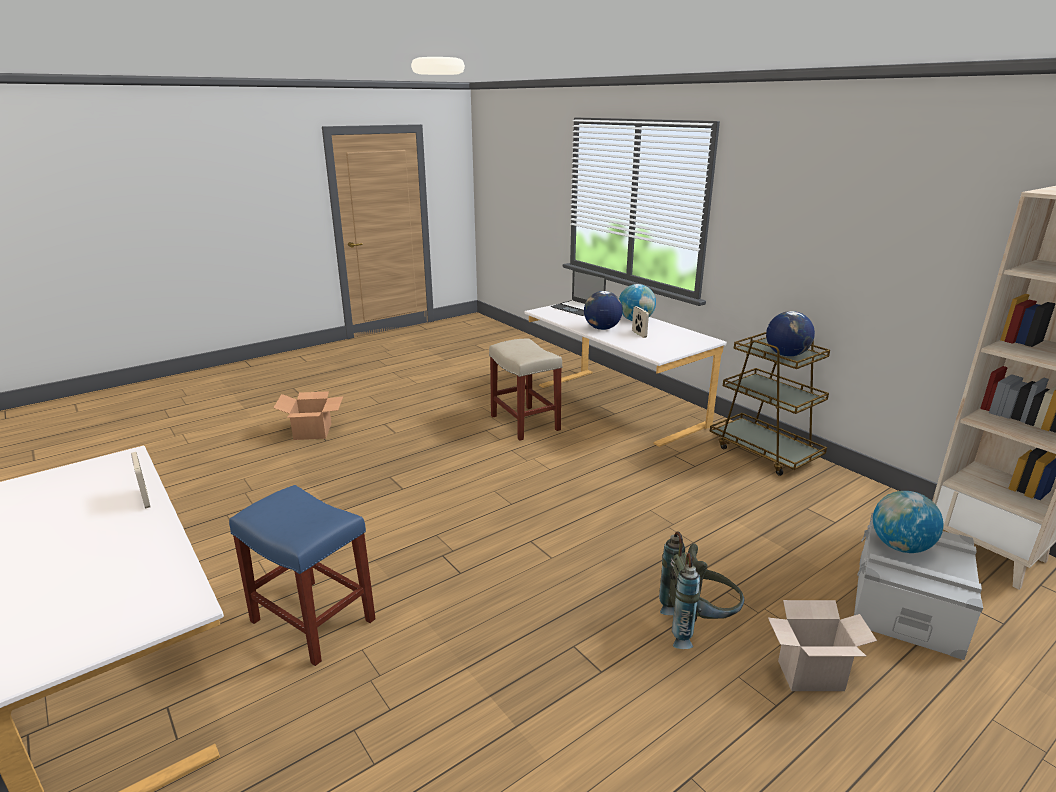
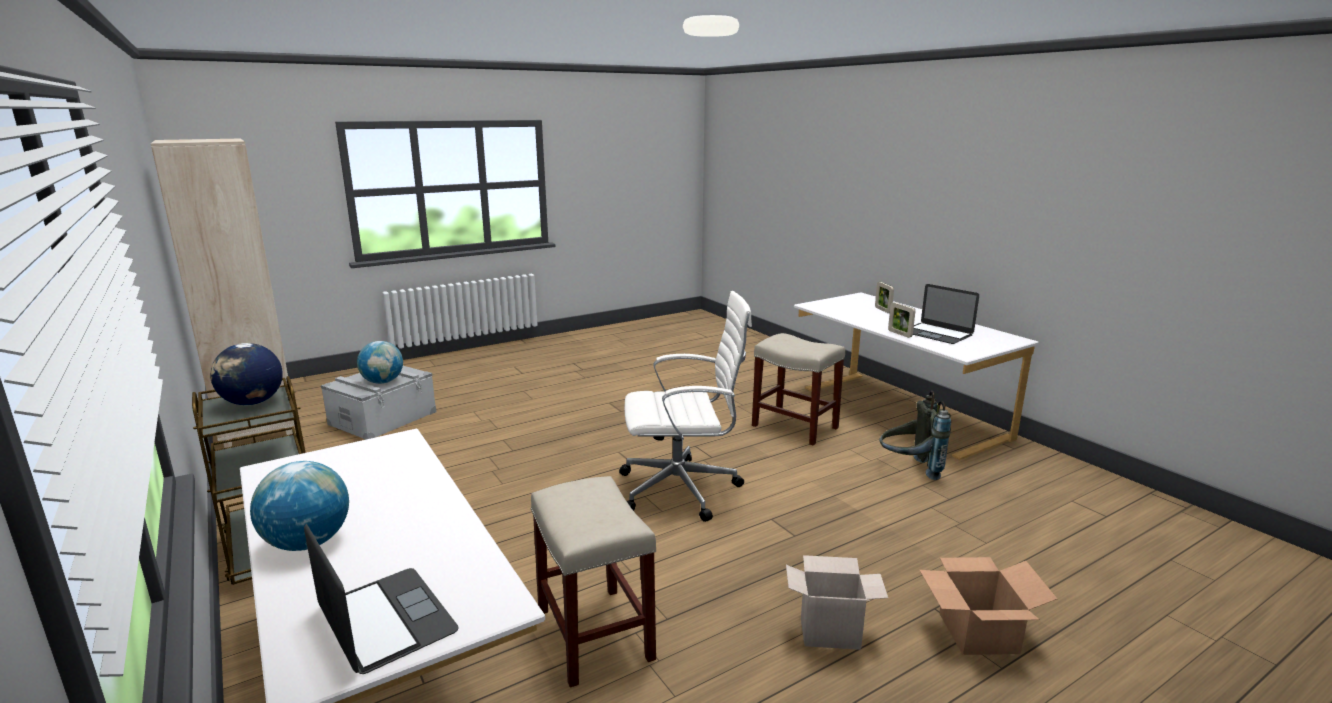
camera: 175 degrees left, 5 degrees down
blue stool [229,485,376,666] -> beige stool [752,333,845,445]
globe [584,291,623,330] -> none
picture frame [632,306,649,338] -> picture frame moved to [875,282,894,313]
grey backpack [659,531,744,649] -> grey backpack moved to [879,391,951,480]
cardboard box [768,600,877,691] -> cardboard box moved to [786,555,888,650]
none -> white office chair [619,291,752,522]
none -> laptop [913,284,979,344]

